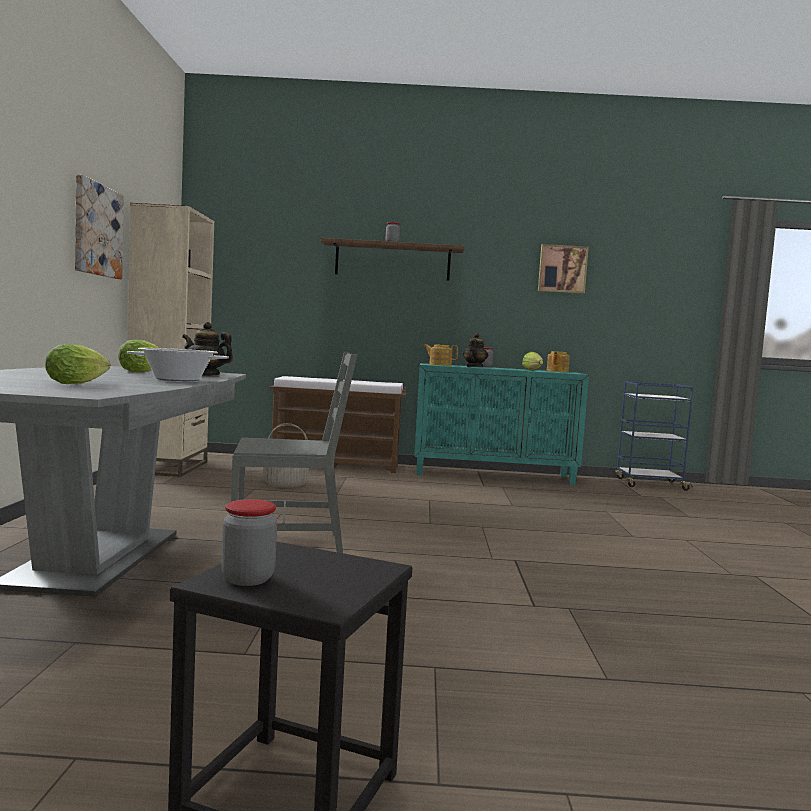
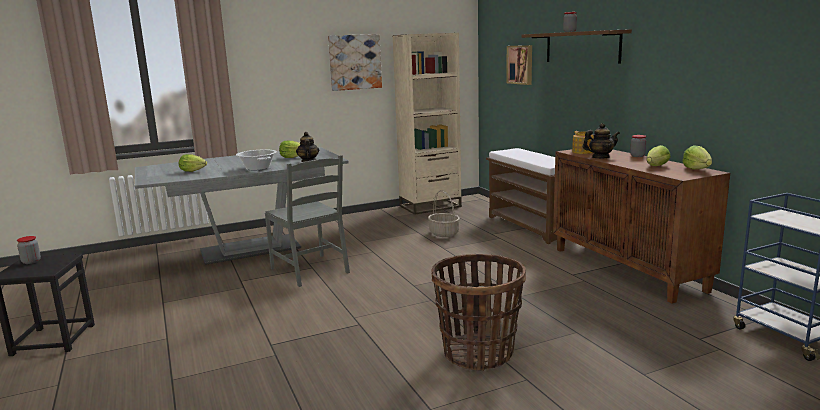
camera: 65 degrees right, 10 degrees up
turquoise cabinet [414,363,589,485] -> brown cabinet [553,149,730,304]
picture [538,244,589,294] -> picture moved to [506,45,532,85]
teapot [547,351,570,372] -> lettuce [682,145,712,170]
none -> basket [432,254,526,371]

